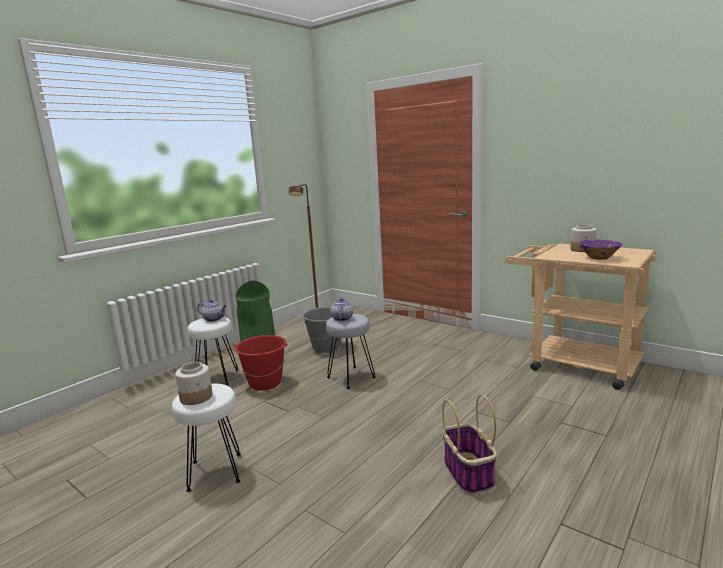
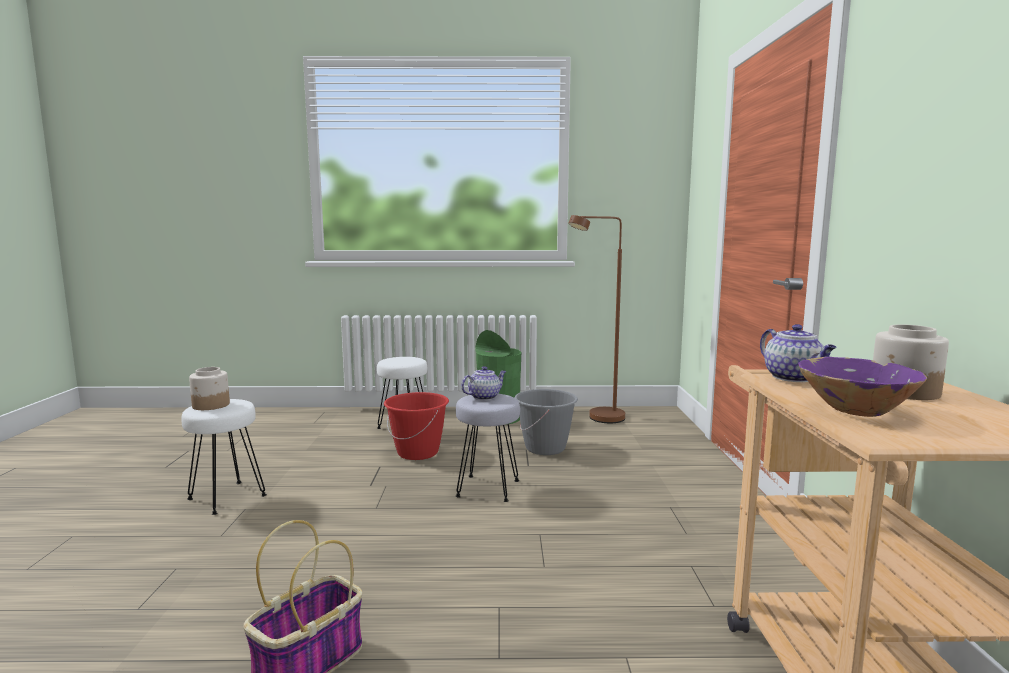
camera: 50 degrees right, 5 degrees down
teapot [197,300,227,322] -> teapot moved to [760,324,837,382]

